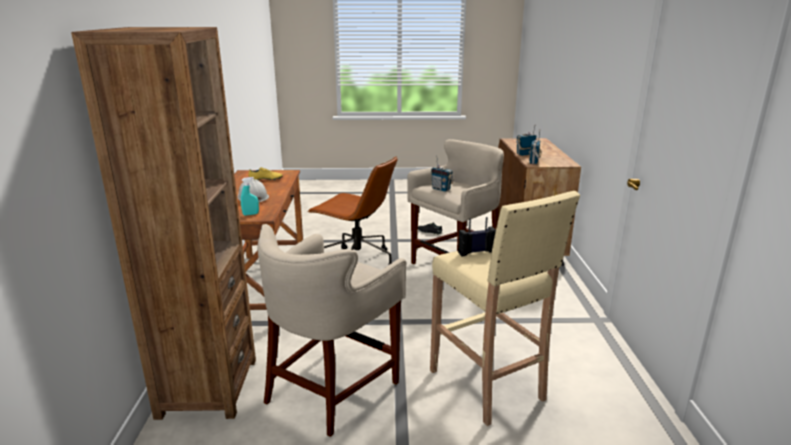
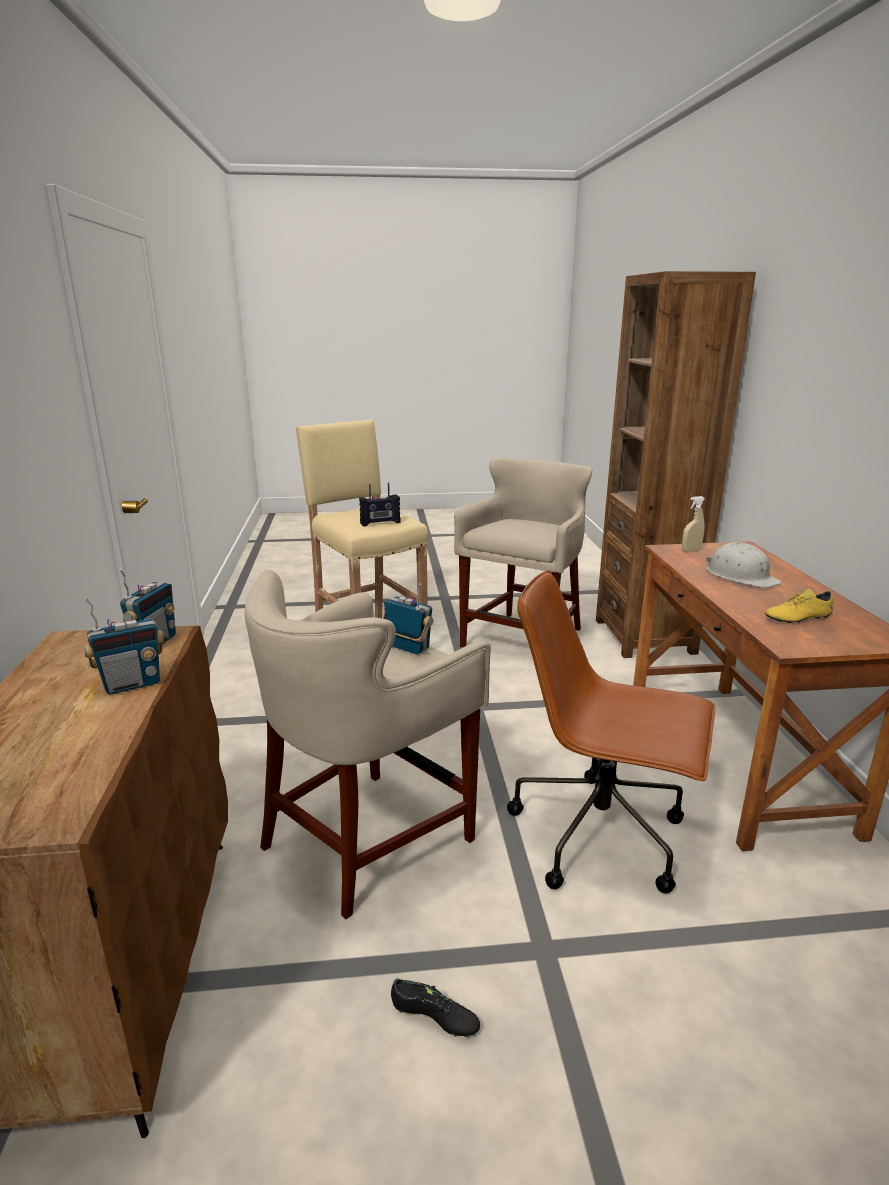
camera: 175 degrees right, 0 degrees up
turquoise spray bottle [241,177,259,216] -> beige spray bottle [682,496,705,552]

